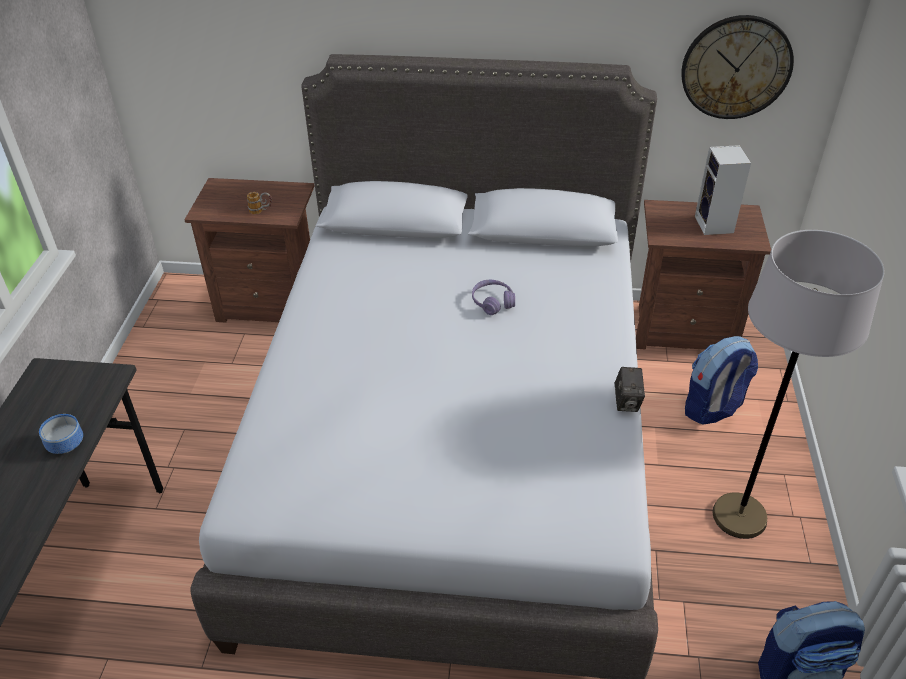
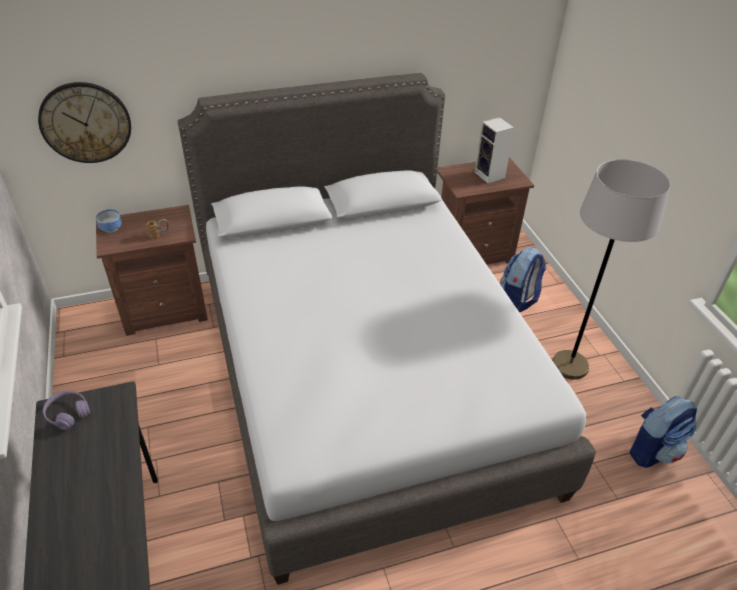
camera: 25 degrees left, 0 degrees up
bowl [39,414,83,454] -> bowl moved to [96,209,122,232]
purple headphones [472,280,515,315] -> purple headphones moved to [43,391,90,430]
camera [614,367,645,412] -> none
wall clock [681,15,794,119] -> wall clock moved to [38,82,131,163]

